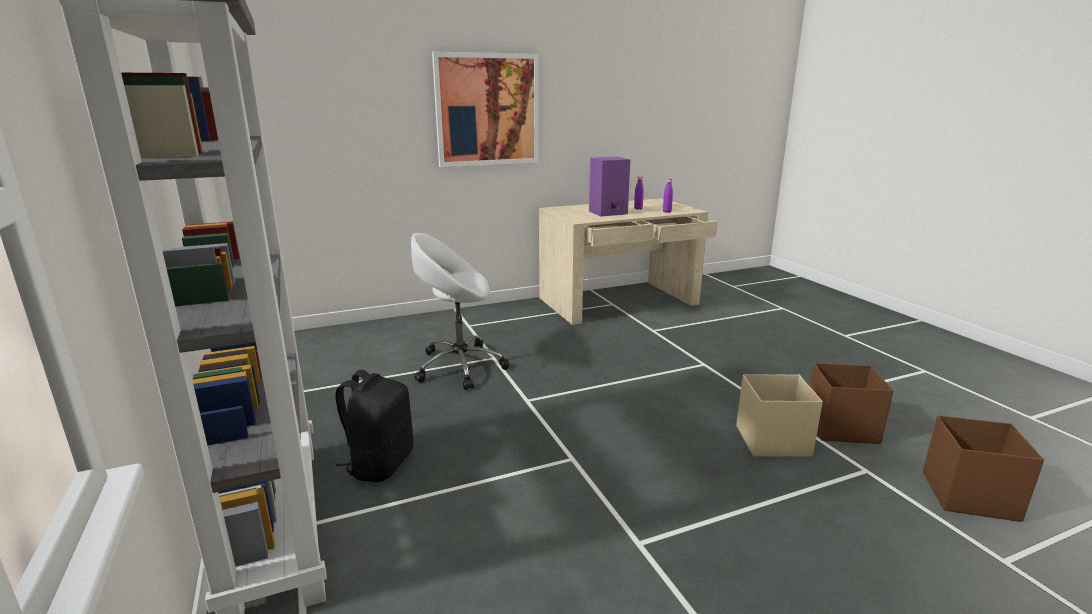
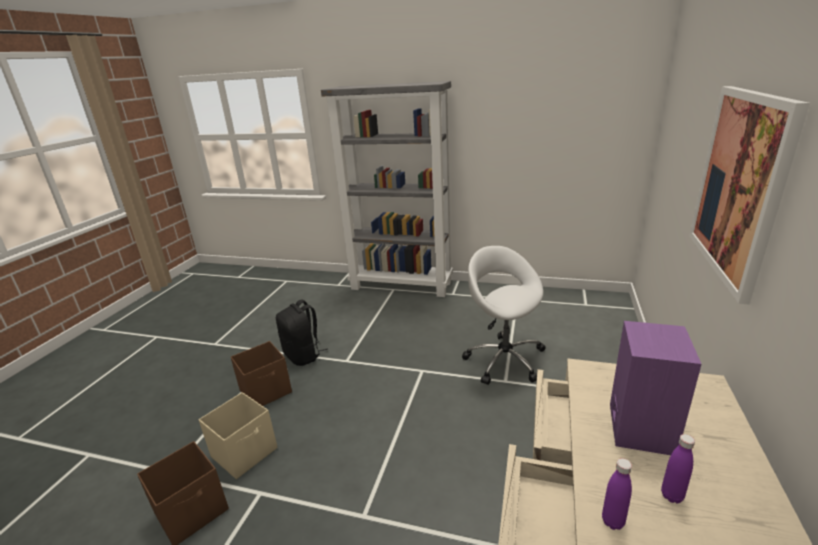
camera: 130 degrees right, 5 degrees up
black backpack [336,370,413,482] -> black backpack moved to [276,300,328,366]
white office chair [411,233,509,390] -> white office chair turned 75 degrees counterclockwise [462,246,546,385]
brown storage box [923,415,1044,522] -> brown storage box moved to [231,341,292,406]

